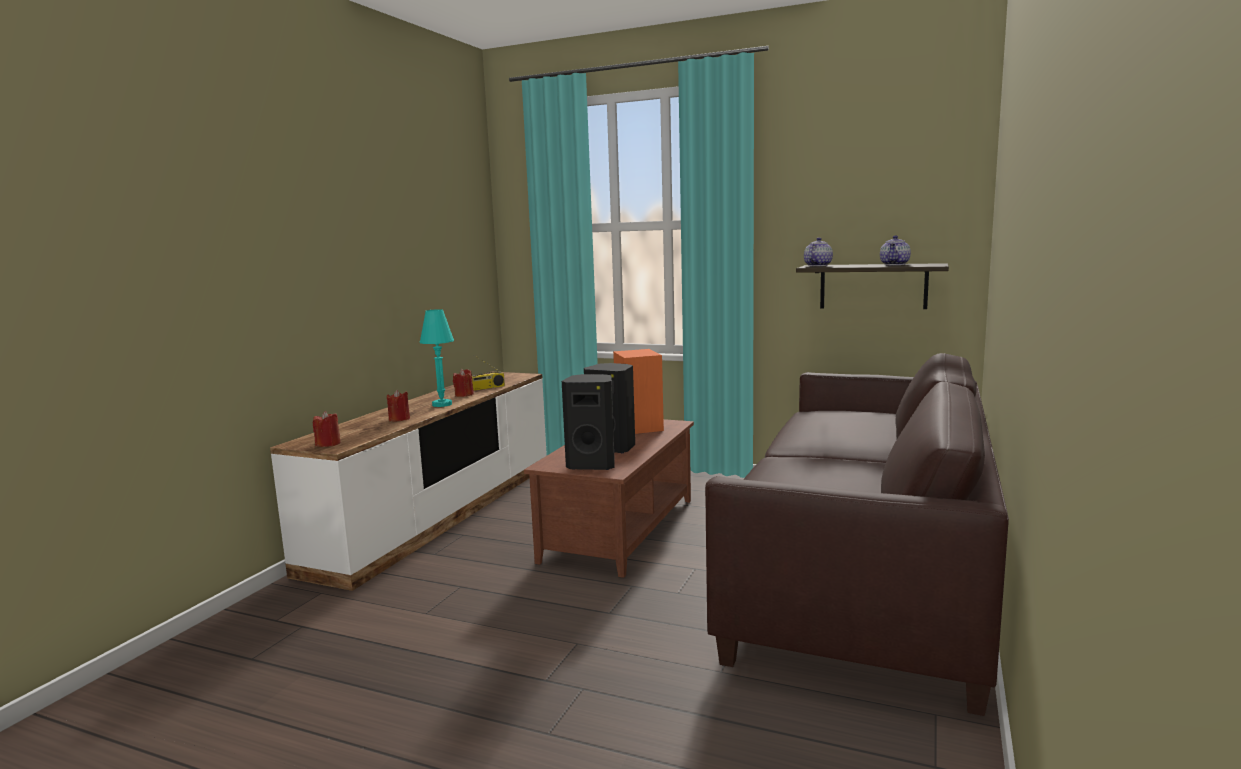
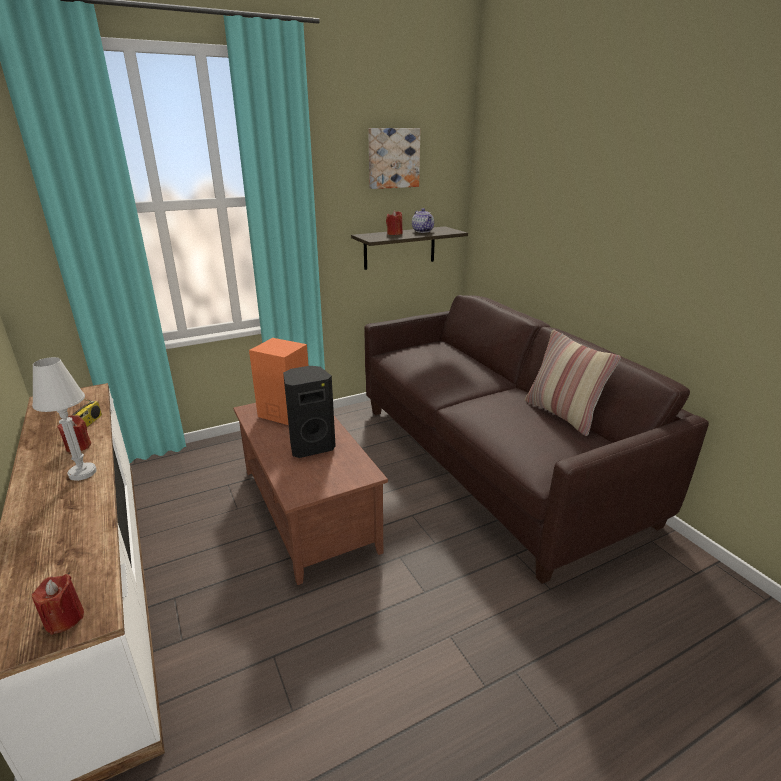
camera: 50 degrees left, 15 degrees up
red candle [387,389,410,421] -> red candle moved to [386,210,403,235]
turquoise table lamp [420,309,454,407] -> white table lamp [32,357,97,481]
black speaker [562,374,614,470] -> none
teapot [804,238,833,266] -> none
none -> picture [368,128,420,189]
none -> pillow [525,330,621,436]

